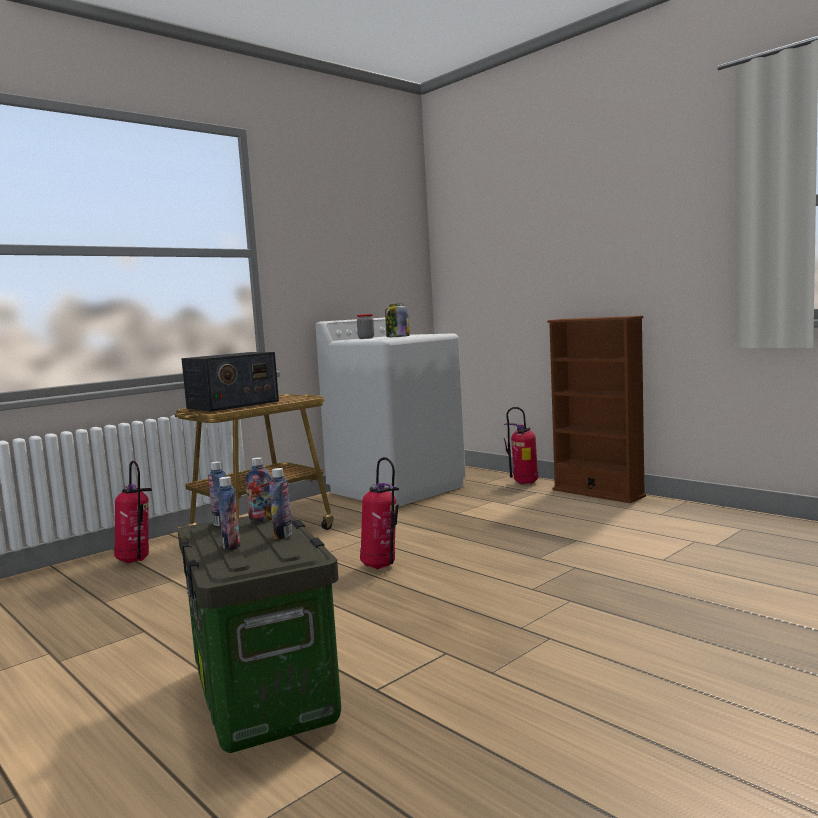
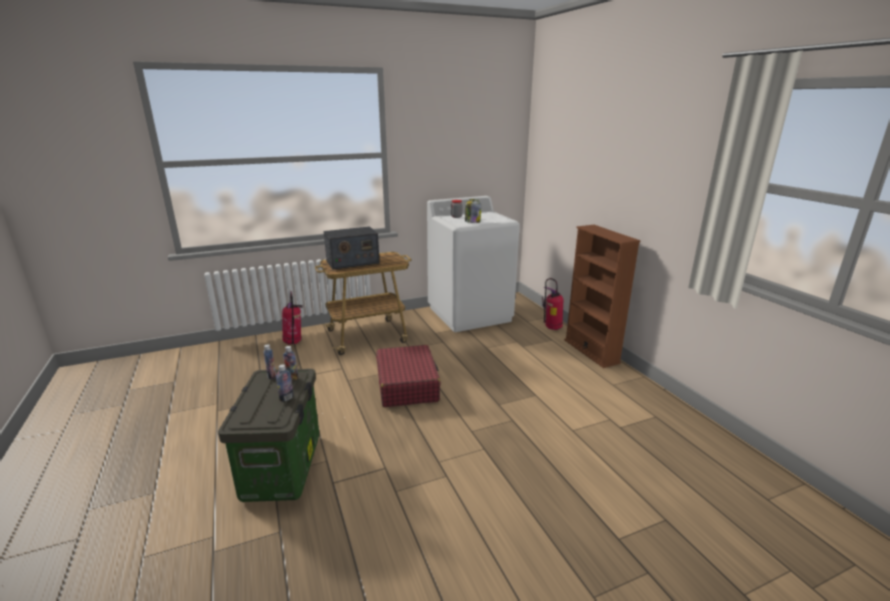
camera: 20 degrees right, 15 degrees up
bottle [218,476,240,550] -> none
fire extinguisher [360,457,399,569] -> red suitcase [376,345,441,407]

